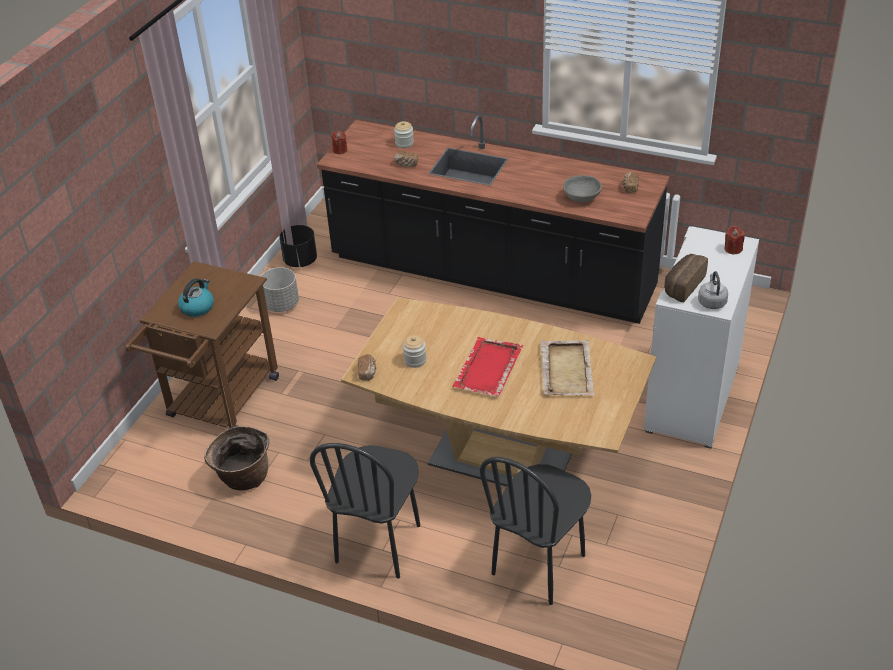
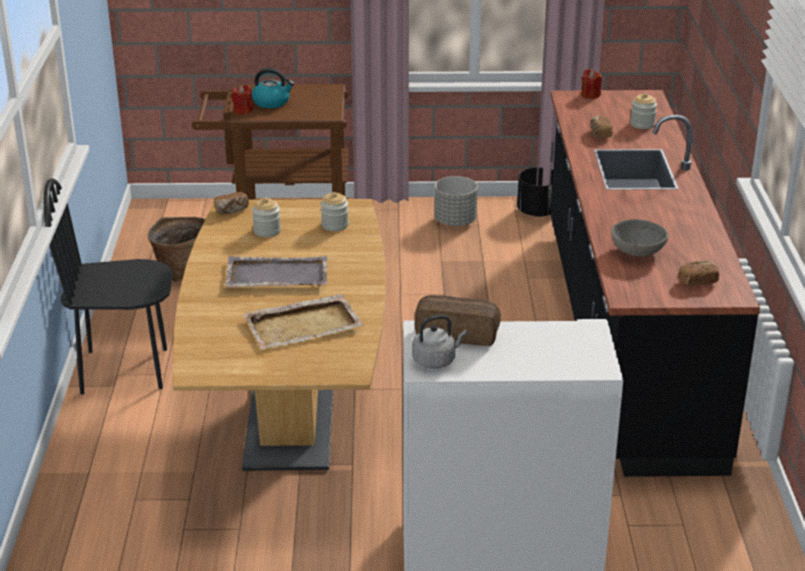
camera: 65 degrees right, 10 degrees down
red tray [452,337,523,396] -> grey tray [225,256,328,287]
black chair [480,457,591,605] -> none
red candle [725,226,745,254] -> red candle moved to [231,85,253,115]
none -> jar [321,192,349,231]

